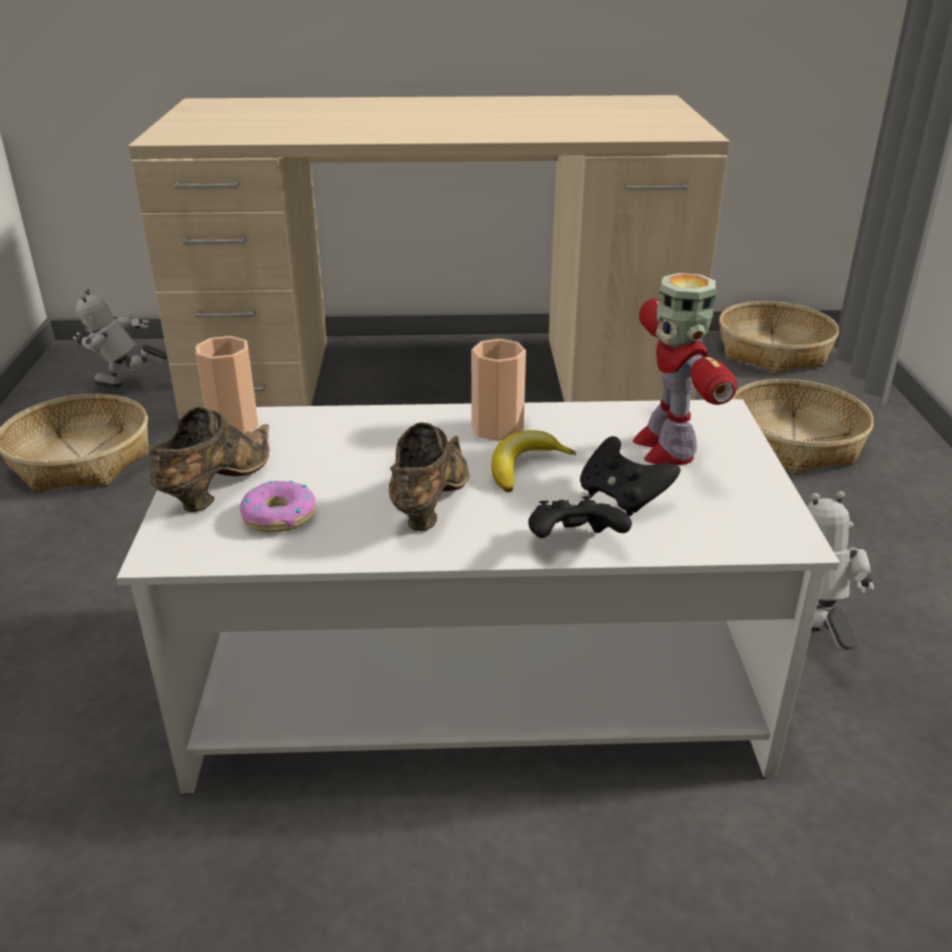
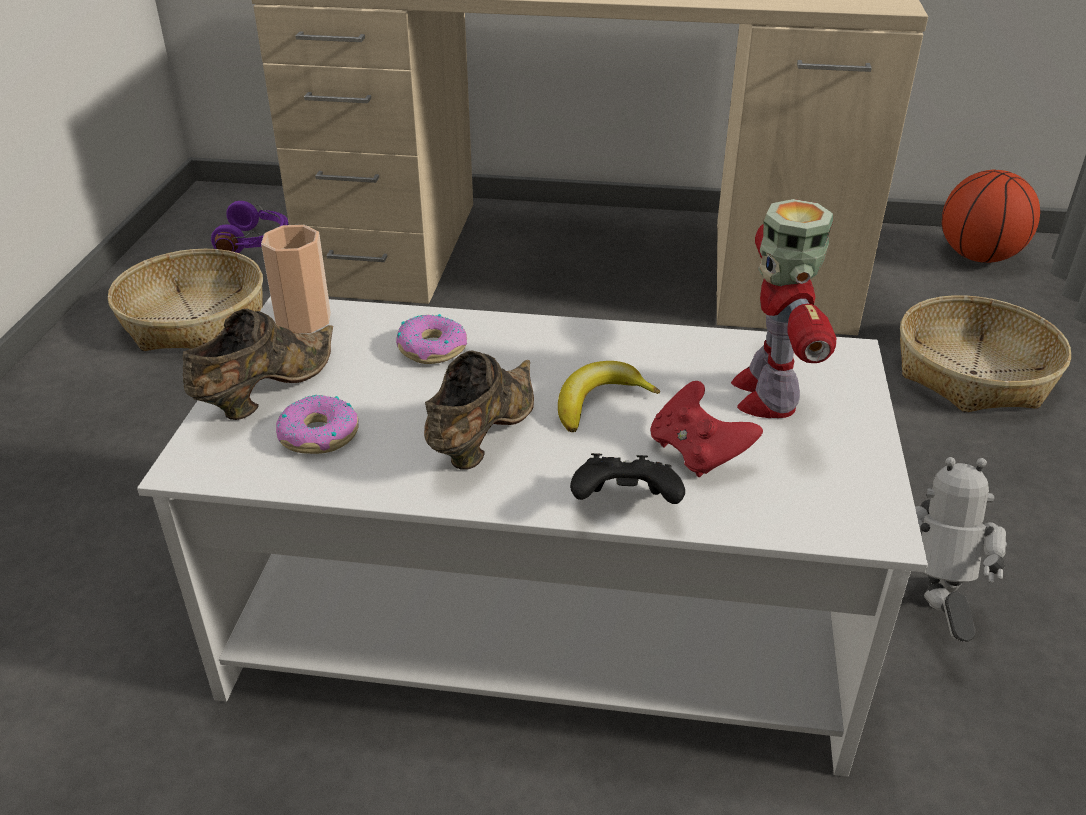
camera: 10 degrees right, 5 degrees up
toy robot [73,288,168,388] -> purple headphones [211,201,288,253]
cup [471,339,526,441] -> none
black game controller [580,436,681,517] -> red game controller [650,381,763,478]
basket [719,301,839,374] -> basketball [942,170,1040,263]
none -> donut [396,314,467,364]

